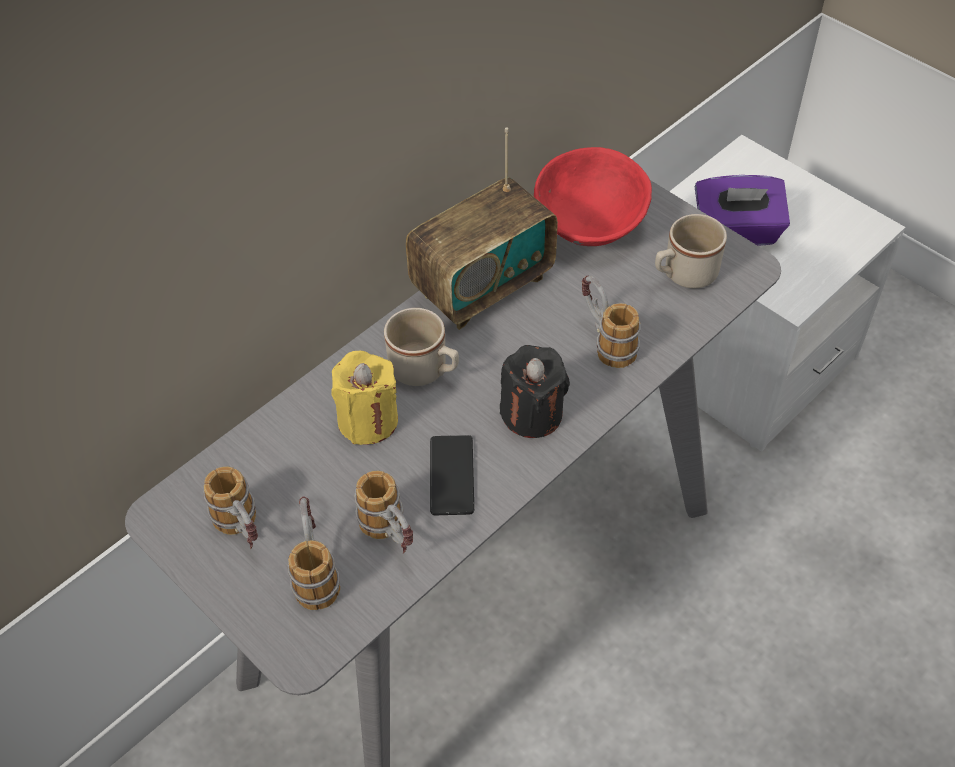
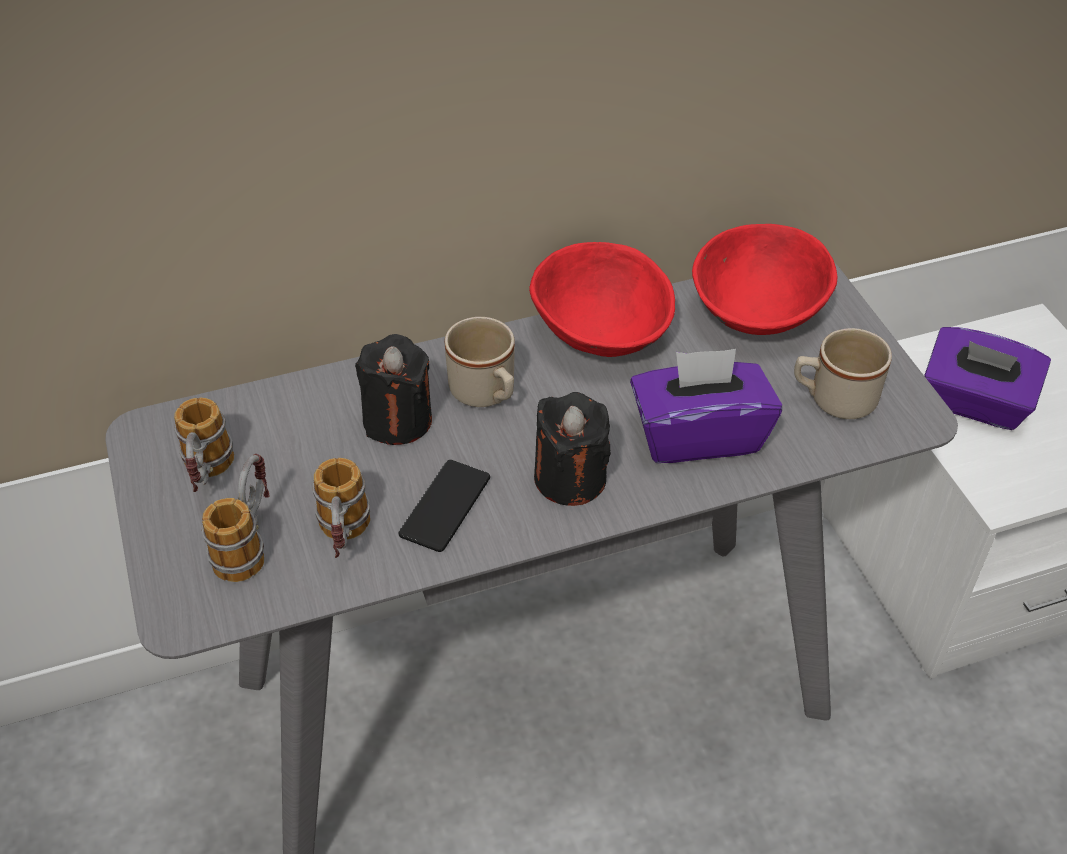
camera: 25 degrees right, 5 degrees down
yellow candle [331,351,398,445] -> black candle [355,334,432,445]
radio [406,127,558,330] -> red bowl [529,242,675,357]
mug [582,275,641,368] -> purple tissue box [630,349,782,463]

